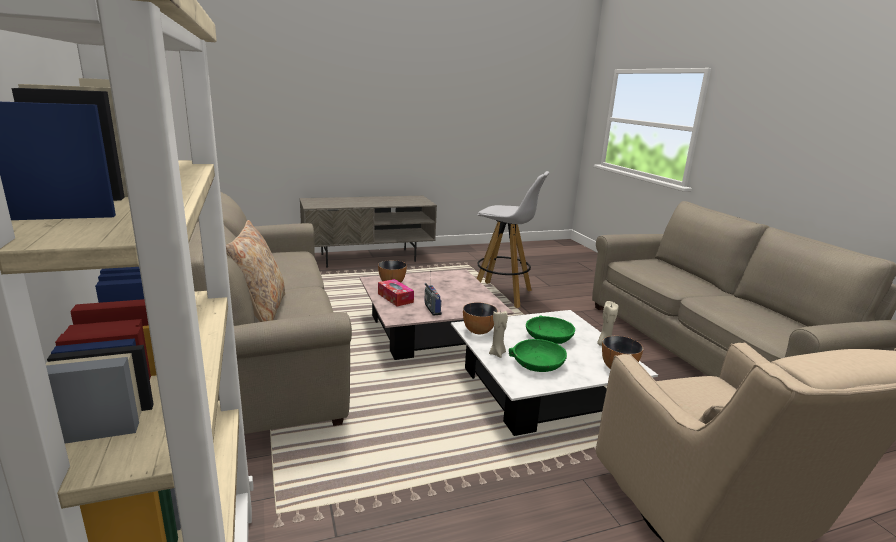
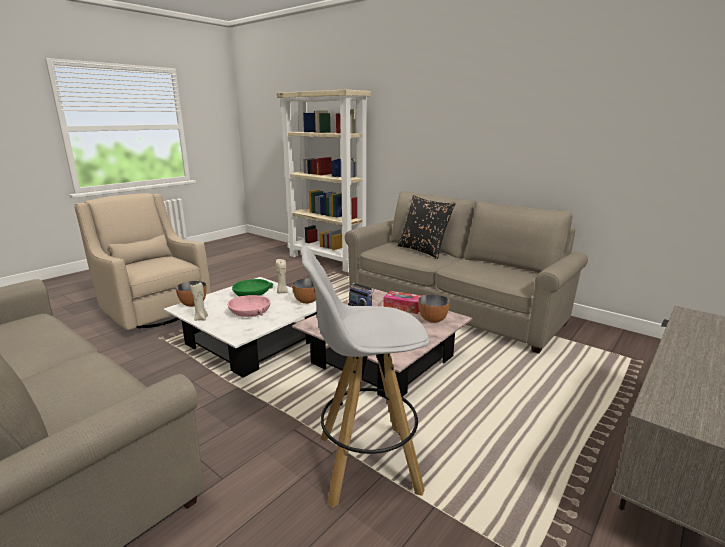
camera: 150 degrees right, 0 degrees up
beige pillow [226,220,285,322] -> black pillow [397,195,456,259]
green bowl [526,315,575,344] -> pink bowl [228,295,271,317]

